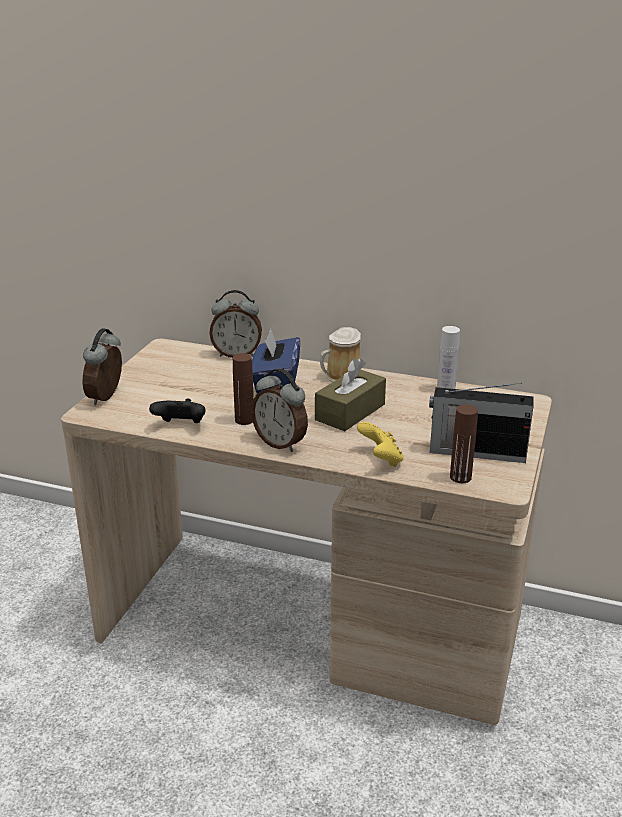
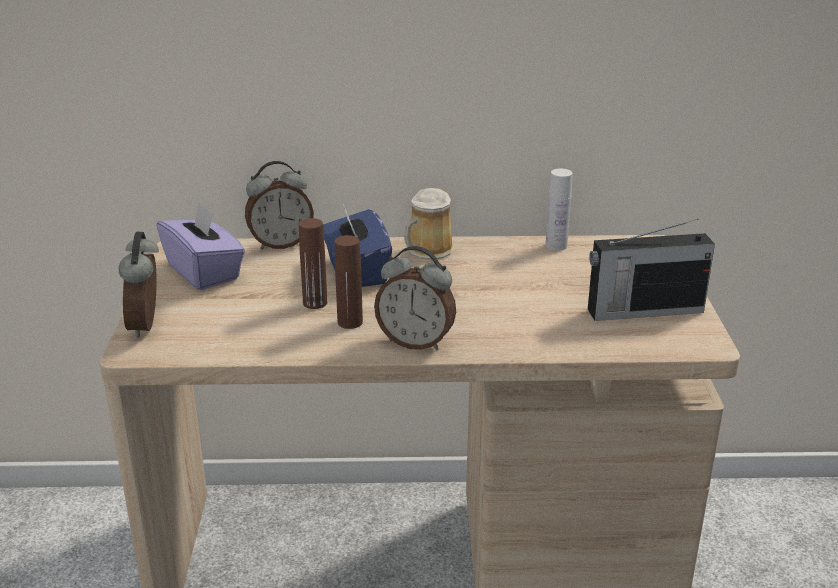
camera: 20 degrees left, 0 degrees up
black game controller [149,399,206,423] -> none
brown tissue box [315,358,386,431] -> none
yellow game controller [357,422,404,467] -> none
brown bottle [450,404,478,483] -> brown bottle moved to [299,218,327,309]
none -> purple tissue box [157,201,245,290]

